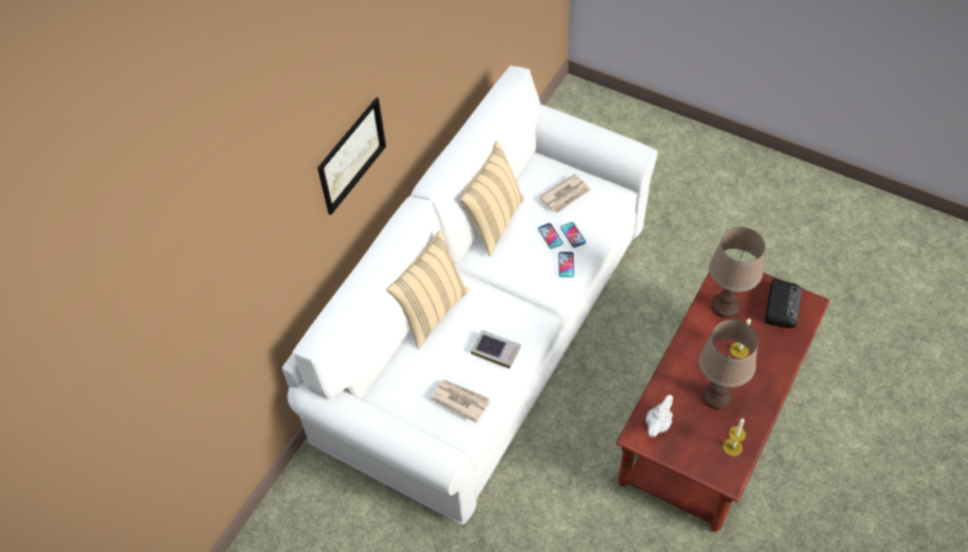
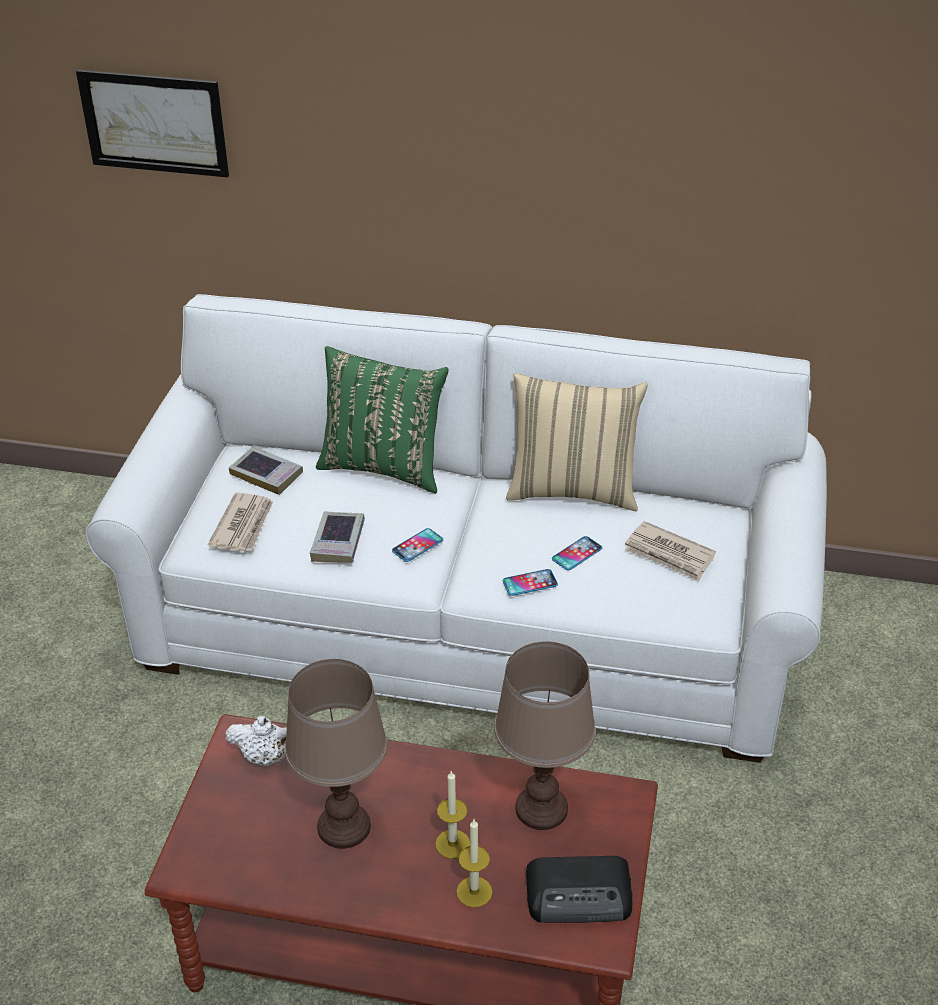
camera: 70 degrees right, 15 degrees down
picture [317,97,386,215] -> picture moved to [76,70,229,177]
beige pillow [386,230,469,349] -> green pillow [316,346,449,493]
phone [560,222,586,248] -> phone moved to [392,528,443,562]
candle [723,418,746,456] -> candle moved to [456,819,493,908]
none -> book [229,446,303,495]

